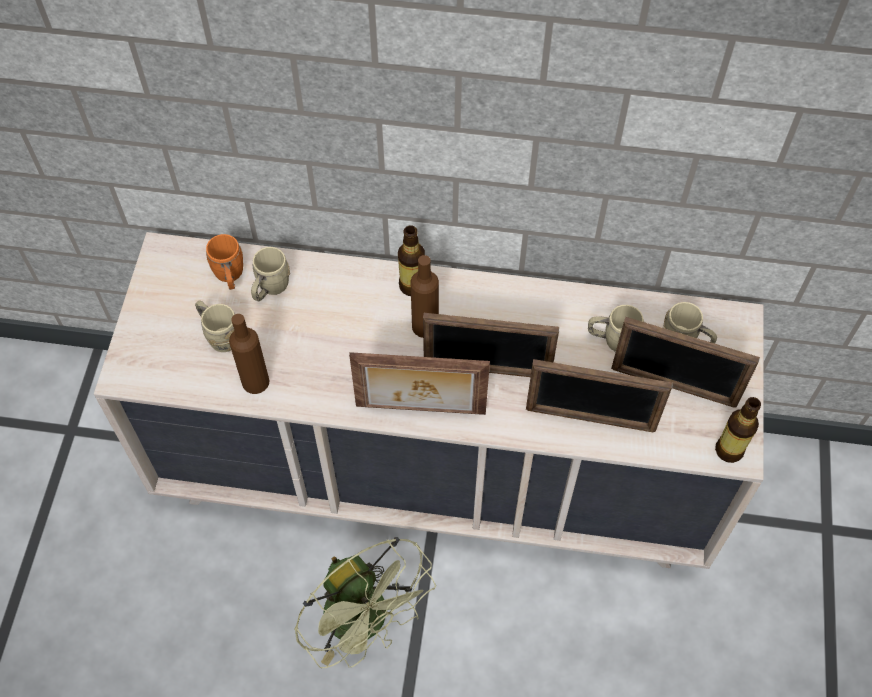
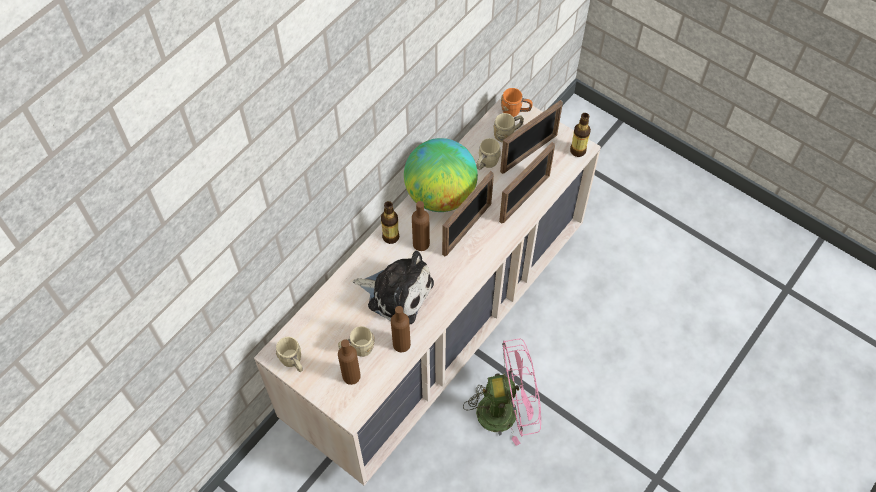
camera: 60 degrees left, 0 degrees up
orange mug [206,234,243,290] -> orange mug moved to [501,88,533,117]
beige mug [251,247,290,301] -> beige mug moved to [276,337,303,372]
green fan [294,537,436,668] -> pink fan [463,339,541,446]
picture frame [349,352,490,415] -> none
none -> brown bottle [338,339,361,385]
none -> plush toy [353,250,434,325]
none -> globe [404,138,478,212]

